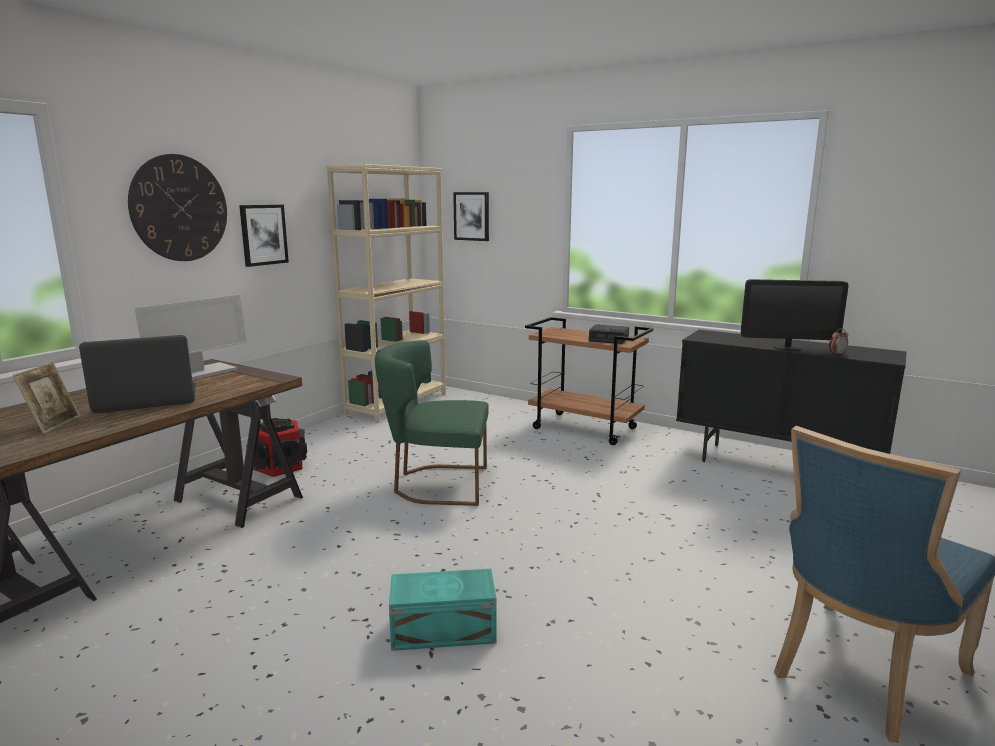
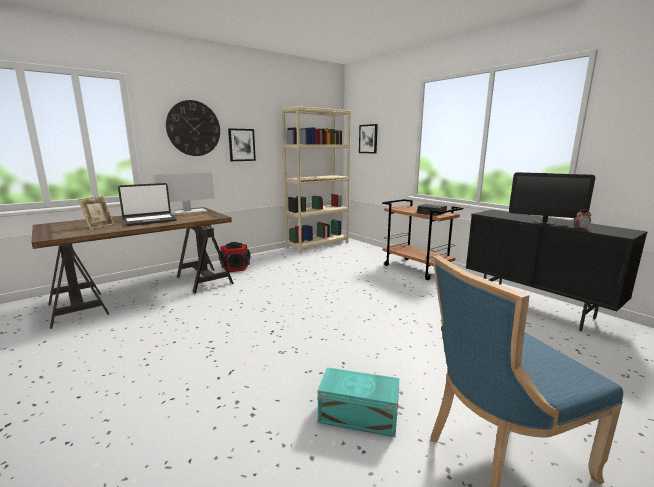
camera: 20 degrees right, 0 degrees up
laptop [79,335,196,413] -> laptop turned 150 degrees clockwise [118,183,177,226]
green chair [375,340,489,506] -> none
turquoise storage box [389,569,496,651] -> turquoise storage box moved to [318,367,400,437]

